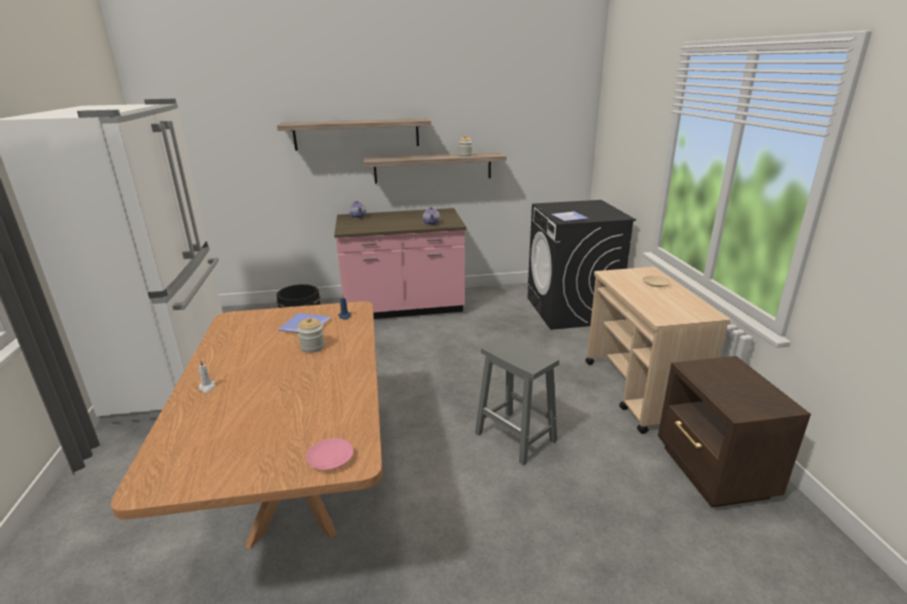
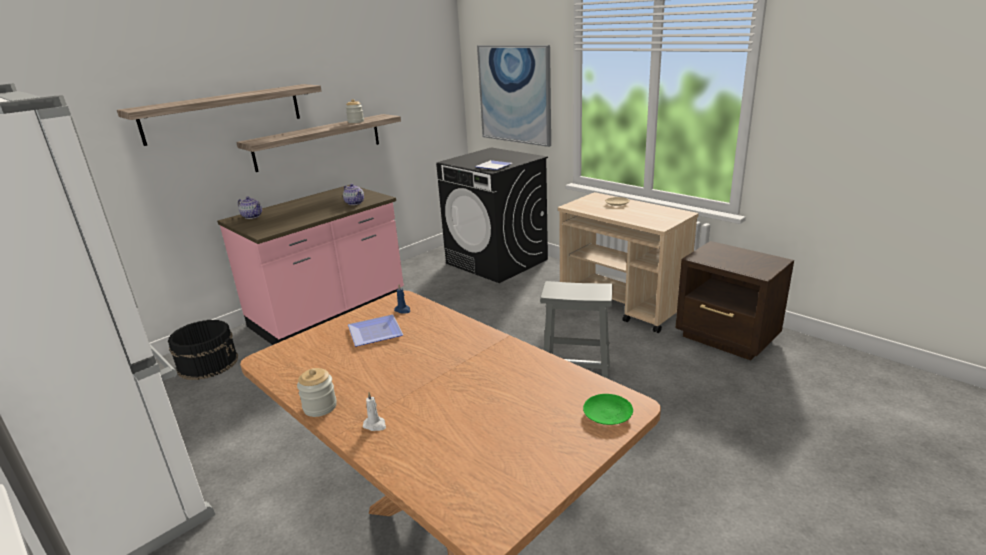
camera: 35 degrees left, 0 degrees up
jar [297,317,325,353] -> jar moved to [297,368,337,417]
pink plate [306,438,353,470] -> green plate [583,394,633,425]
none -> picture [477,45,551,147]

